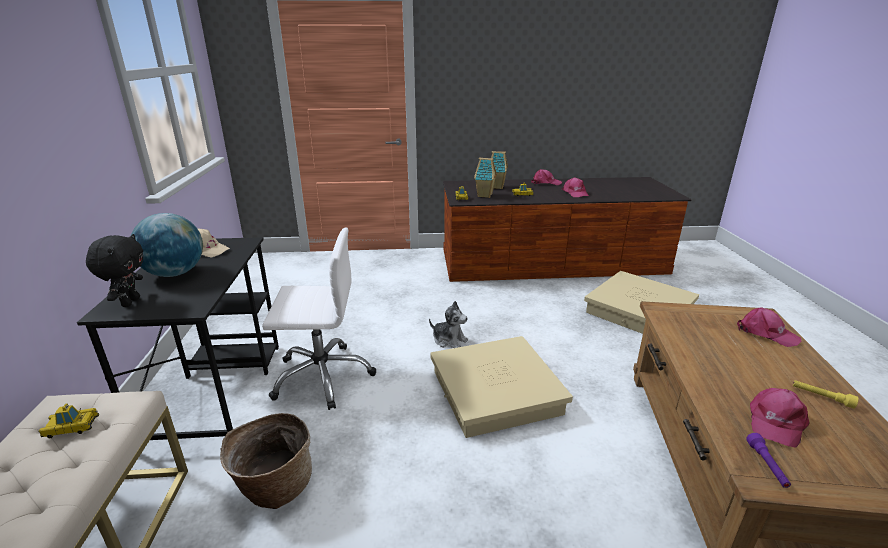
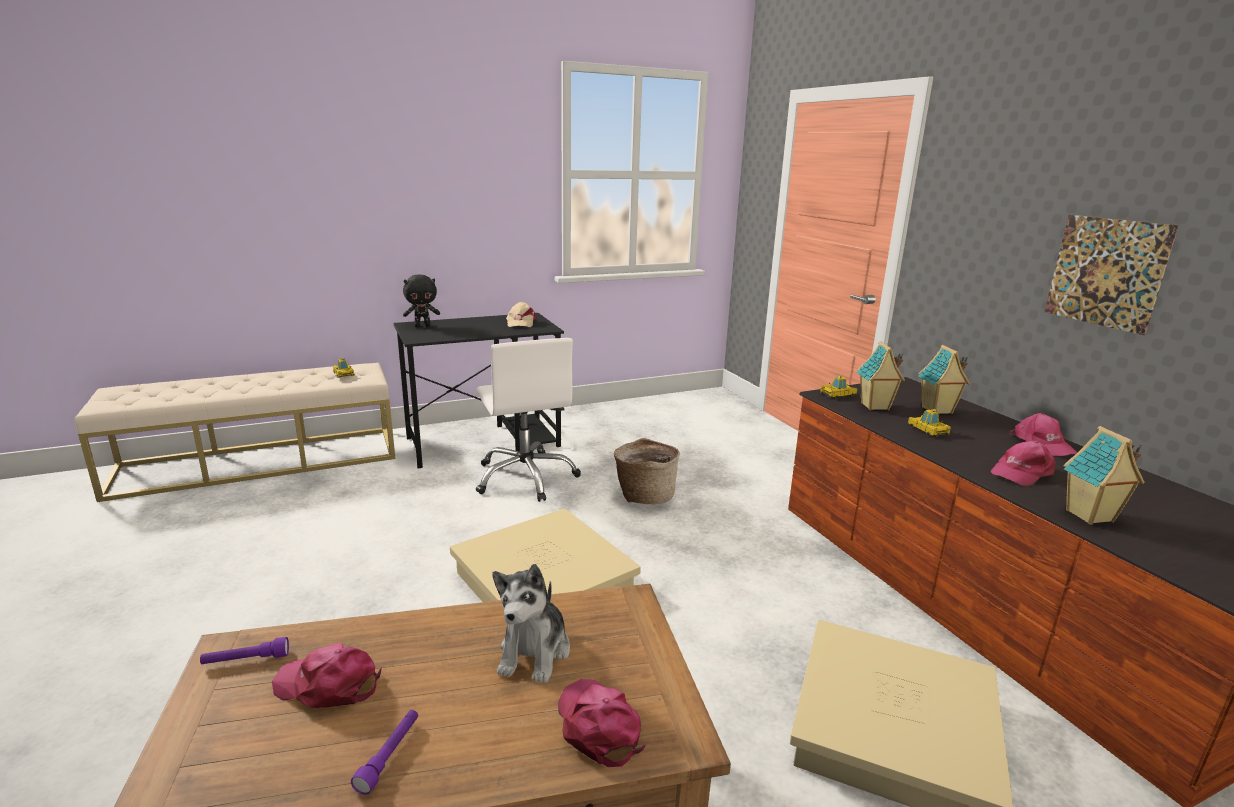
camera: 70 degrees right, 5 degrees down
globe [131,213,203,277] -> none
basket [220,413,312,509] -> basket moved to [614,438,680,504]
plush toy [429,301,468,348] -> plush toy moved to [493,564,570,683]
pink cap [737,307,801,347] -> pink cap turned 135 degrees clockwise [558,679,646,767]
yellow flashlight [793,380,859,409] -> purple flashlight [351,710,418,795]
none -> picture [1044,215,1179,335]
none -> toy house [1064,426,1145,525]

